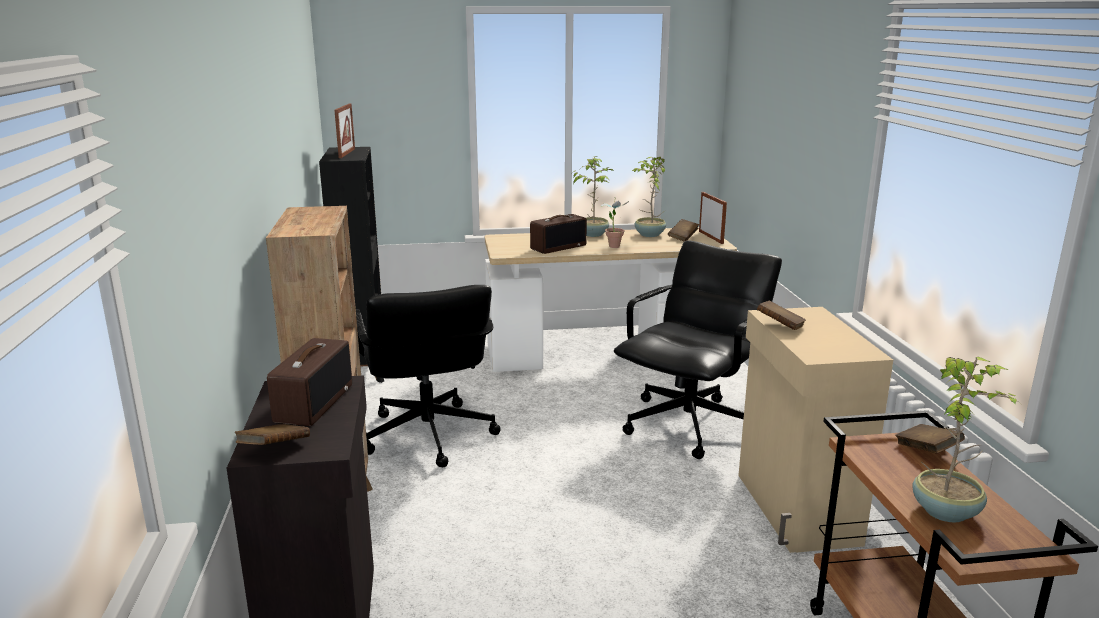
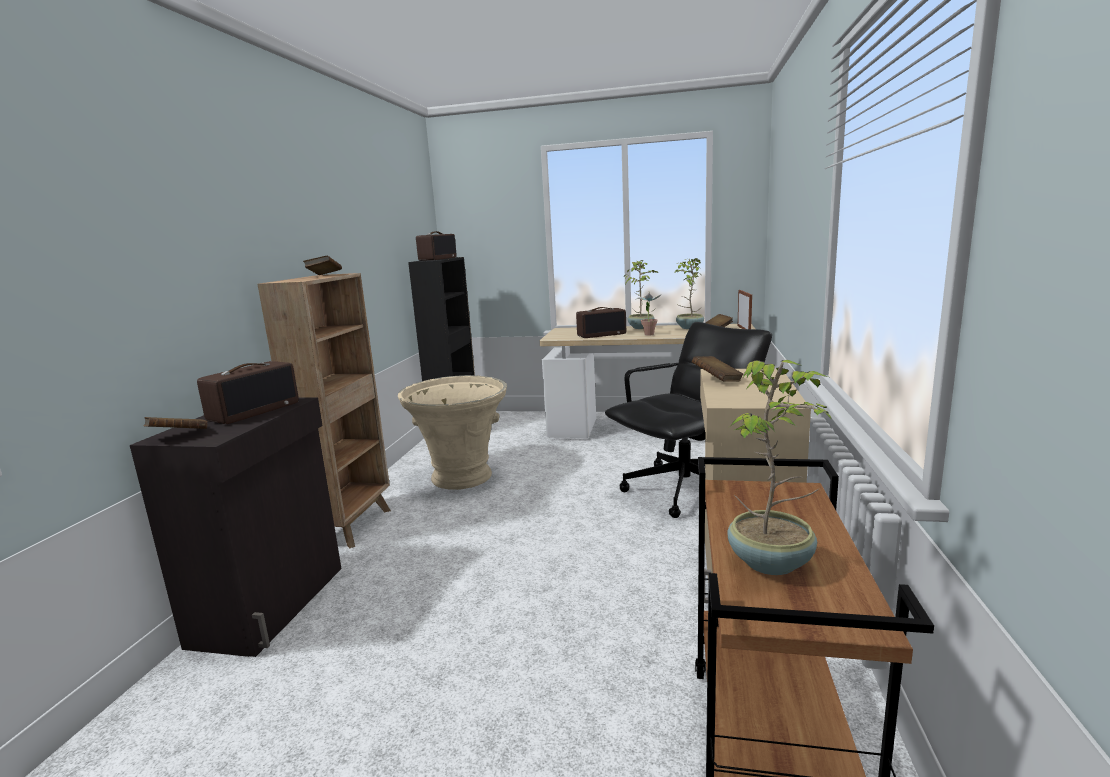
camera: 20 degrees right, 5 degrees down
picture frame [335,104,355,158] -> radio [416,231,457,261]
black office chair [356,285,501,467] -> beige planter [398,375,507,490]
brown book [895,424,965,454] -> brown book moved to [303,256,342,275]

